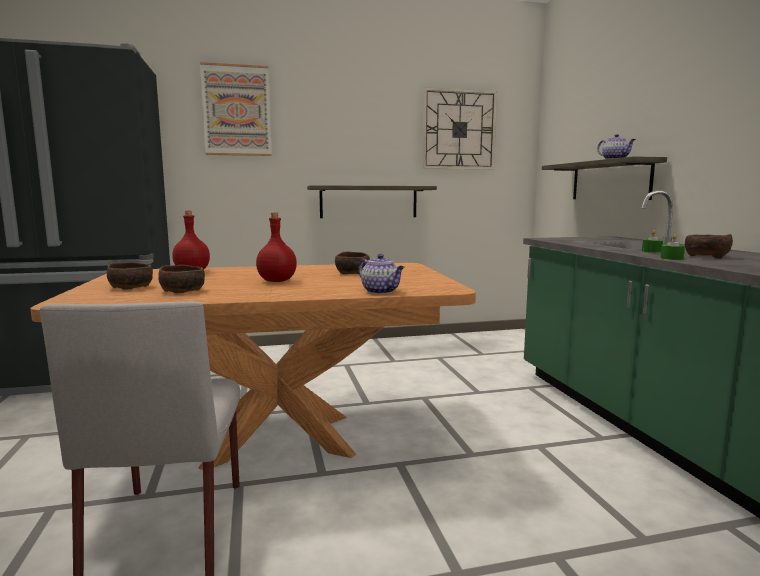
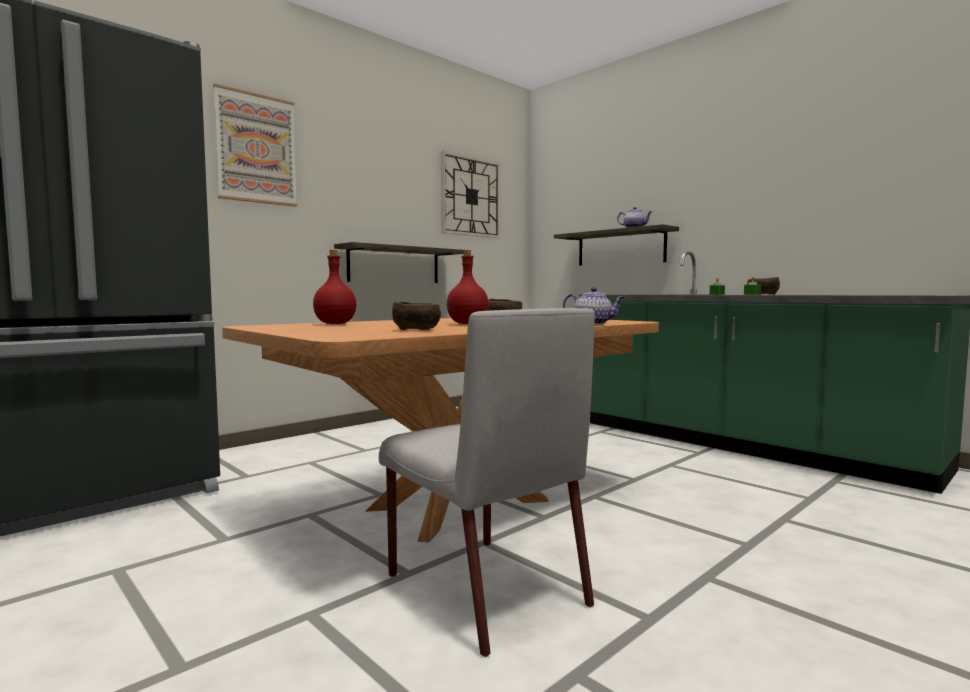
camera: 30 degrees left, 5 degrees down
brown bowl [107,262,153,289] -> none

